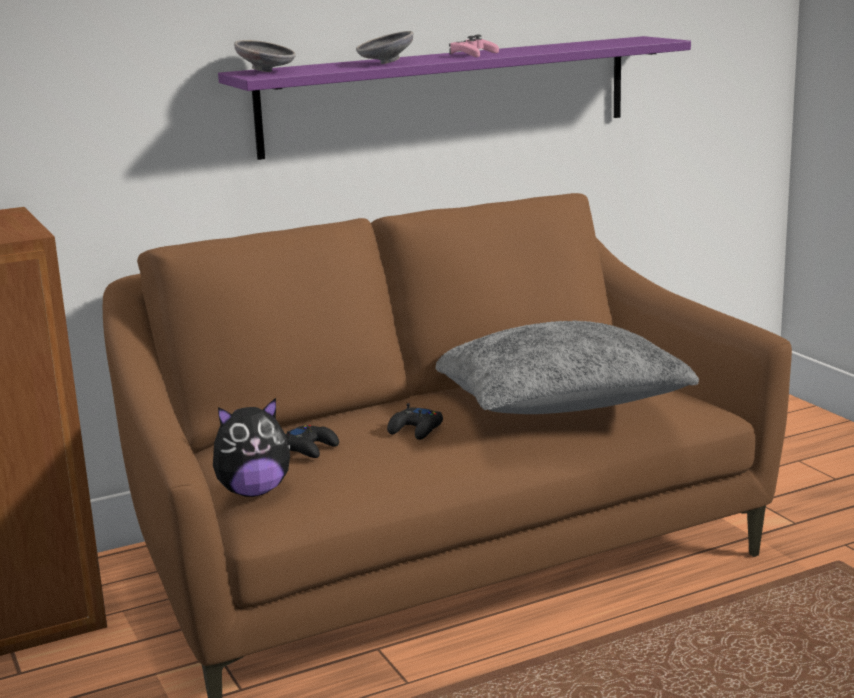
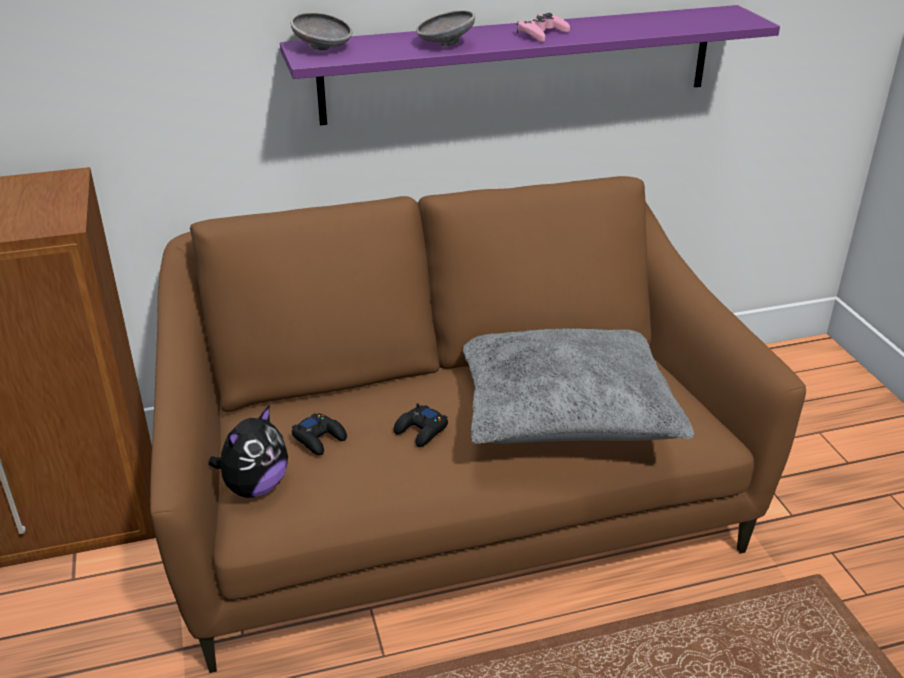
camera: 10 degrees right, 15 degrees up
plush toy [213,398,290,497] -> plush toy turned 45 degrees counterclockwise [209,406,288,498]

